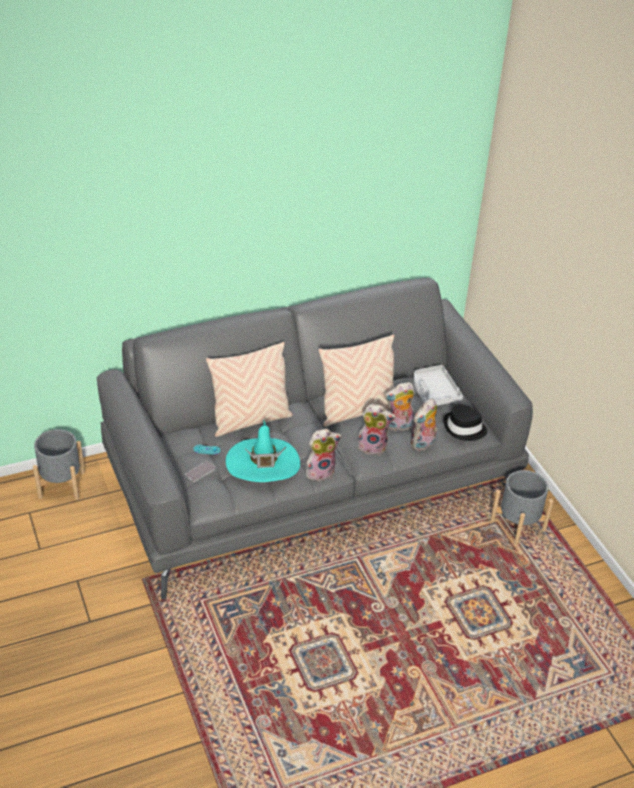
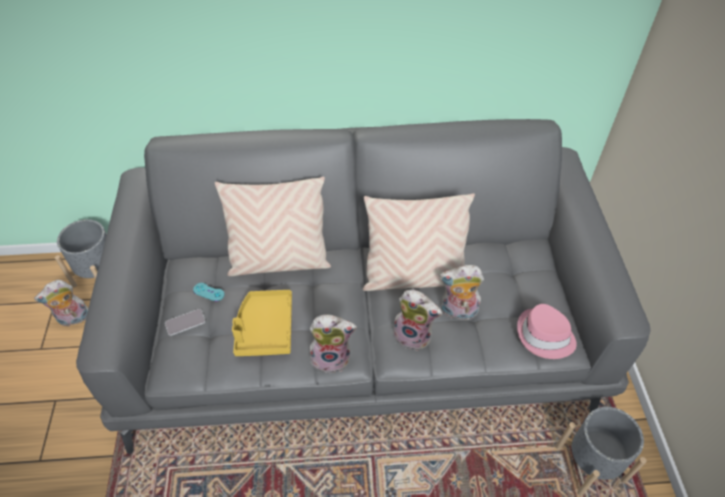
camera: 20 degrees right, 10 degrees up
turquoise hat [226,419,300,482] -> yellow tray [232,290,292,356]
plush toy [411,398,438,451] -> plush toy moved to [34,280,88,327]
grey tray [414,365,463,406] -> none
black hat [443,404,487,441] -> pink hat [517,304,577,359]

